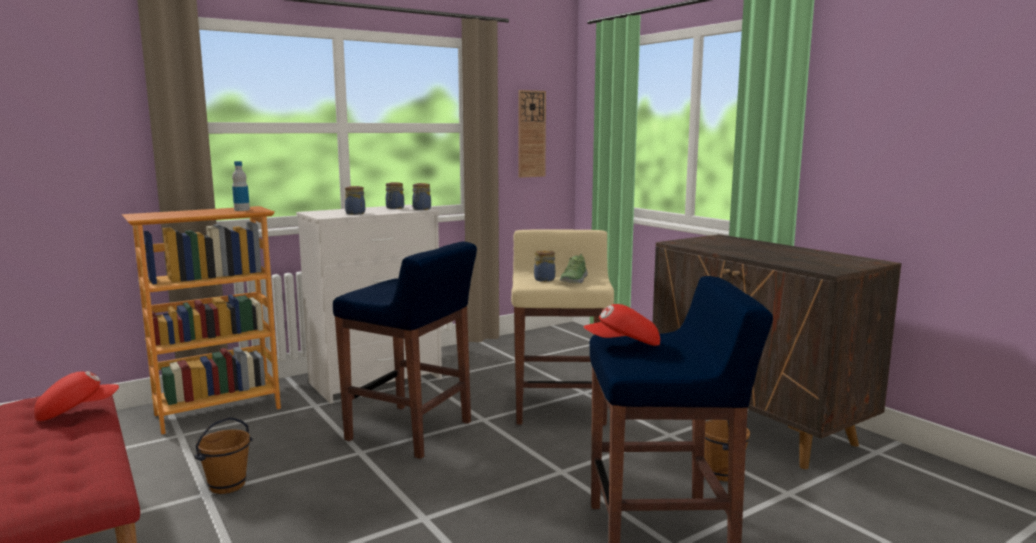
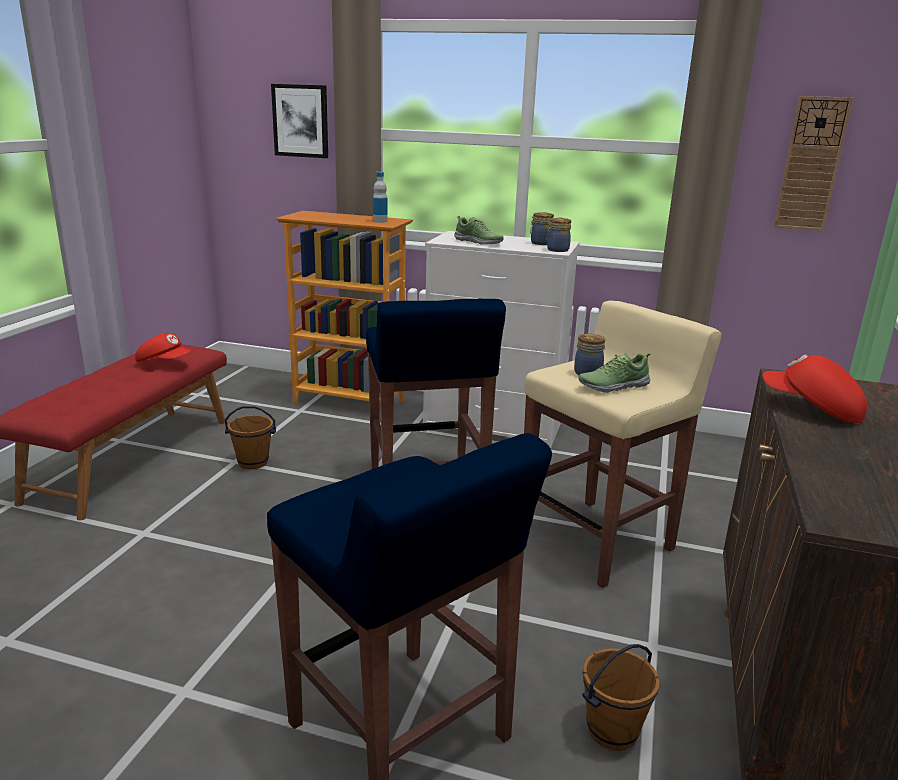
camera: 50 degrees right, 10 degrees up
jar [345,186,365,215] -> shoe [454,216,504,245]
red cap [583,304,660,346] -> red cap moved to [762,354,867,423]
none -> picture [271,84,328,158]

